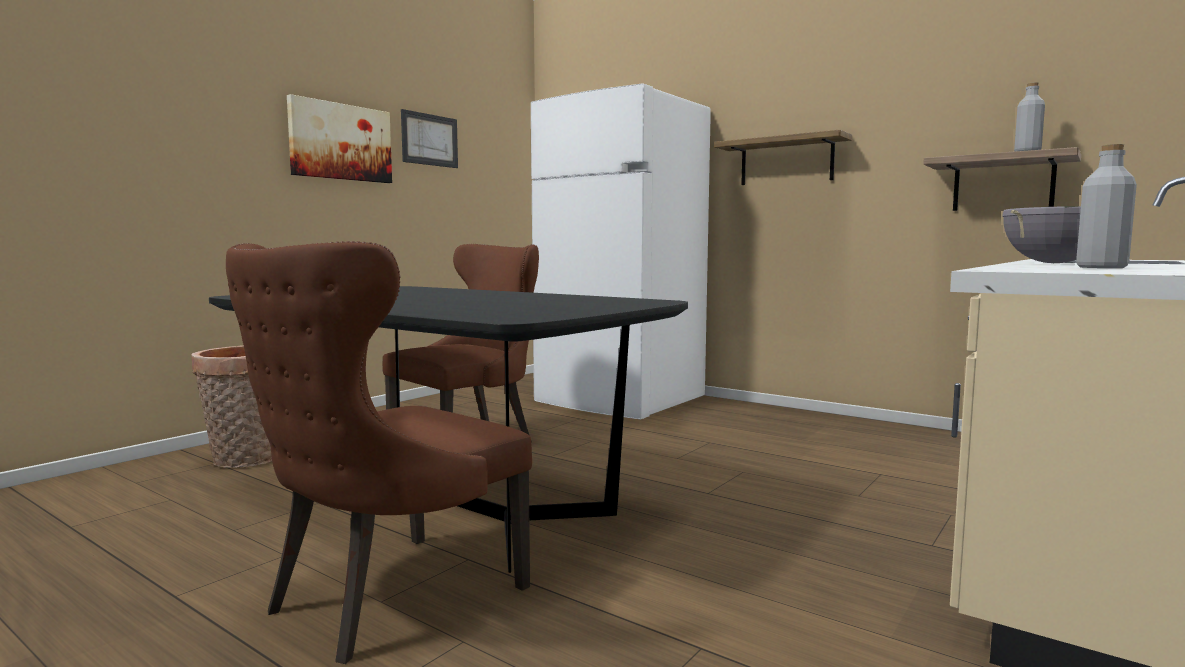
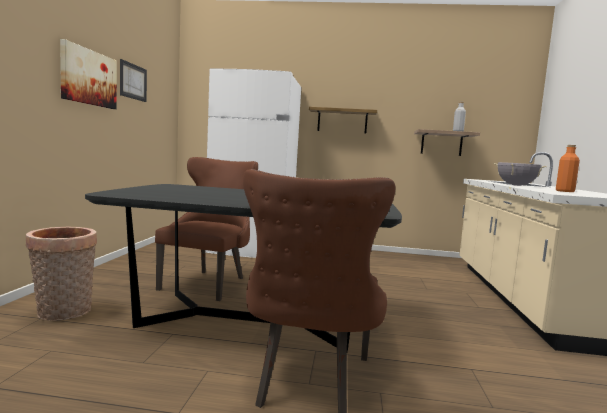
camera: 30 degrees left, 0 degrees up
grey bottle [1076,144,1137,268] -> orange bottle [556,145,580,192]

